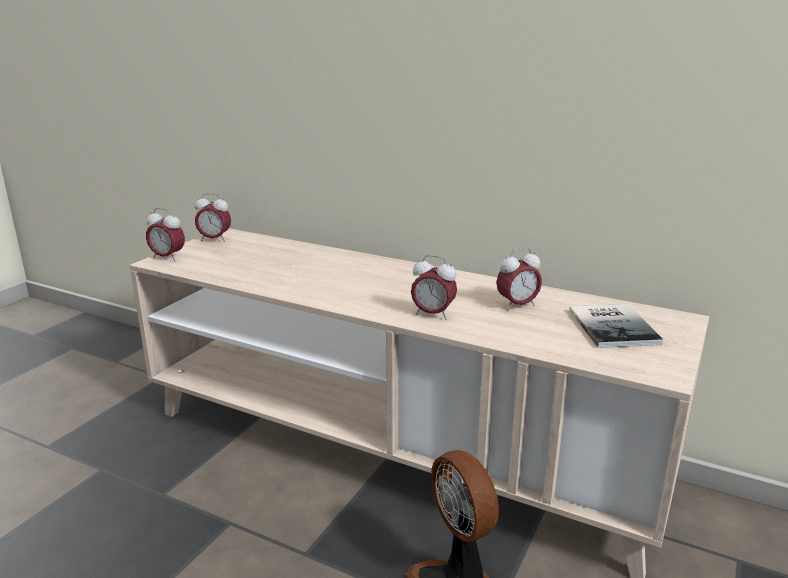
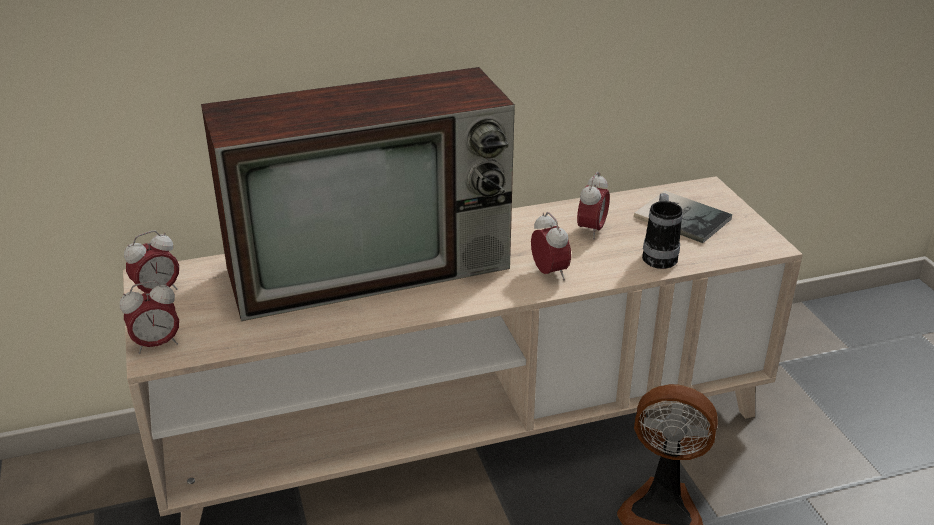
camera: 45 degrees left, 10 degrees up
alarm clock [411,255,457,320] -> alarm clock turned 90 degrees counterclockwise [531,212,571,280]
none -> television [201,67,515,321]
none -> mug [642,193,683,269]

